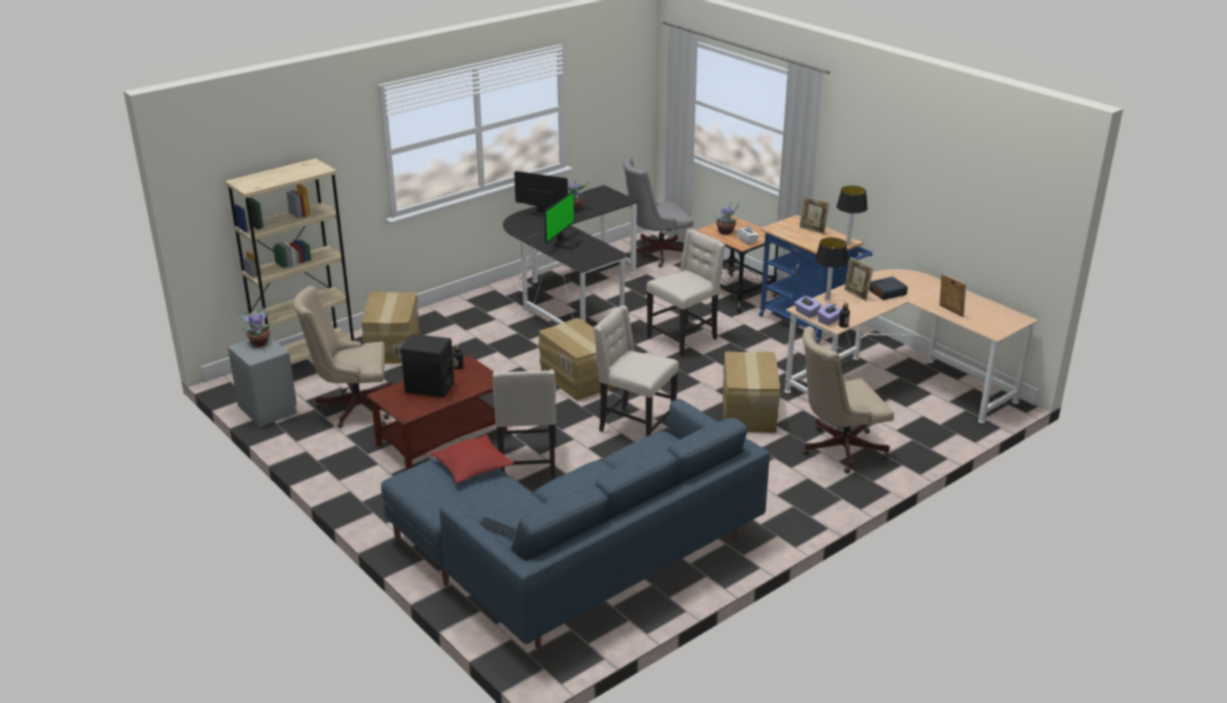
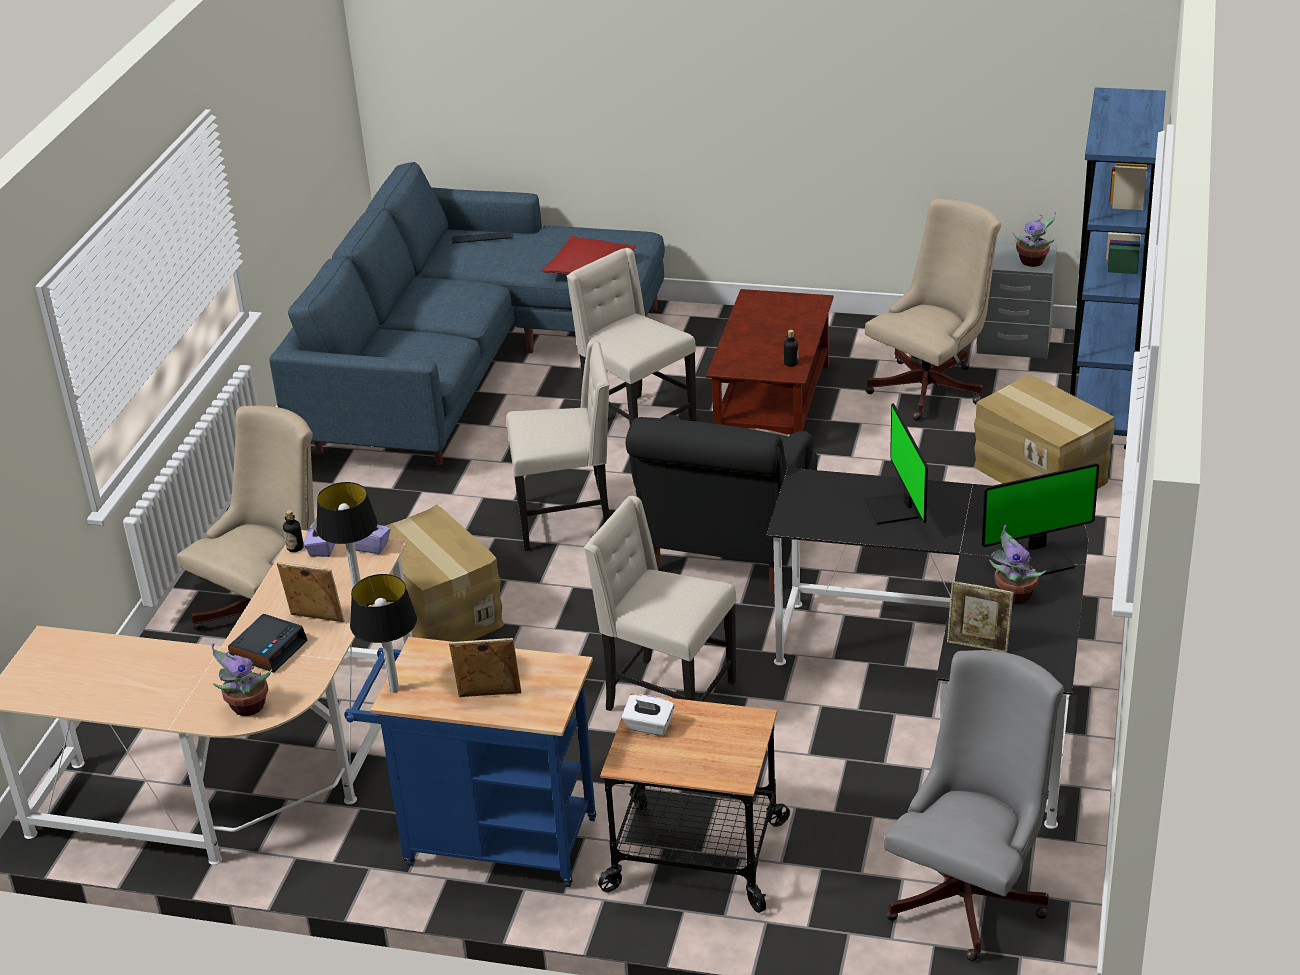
camera: 145 degrees right, 5 degrees up
beige bookcase [225,158,355,365] -> blue bookcase [1070,87,1166,449]
black speaker [399,334,454,397] -> none
cardboard box [538,318,615,401] -> black armchair [626,415,817,593]
beige chair [646,229,725,356] -> beige chair turned 105 degrees clockwise [584,496,737,711]
potted plant [714,202,739,235] -> potted plant moved to [212,643,272,716]
picture frame [939,273,966,317] -> picture frame moved to [947,581,1014,653]

